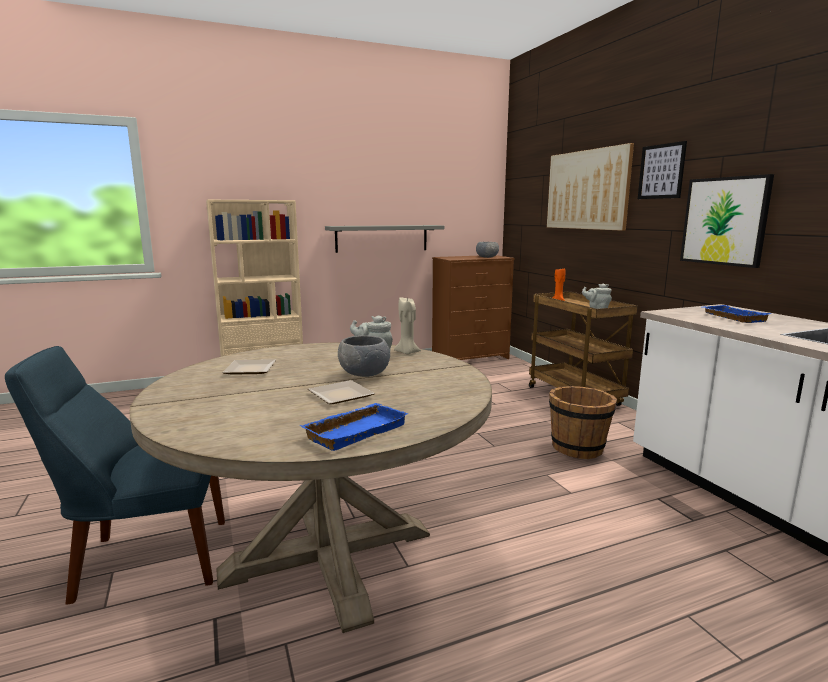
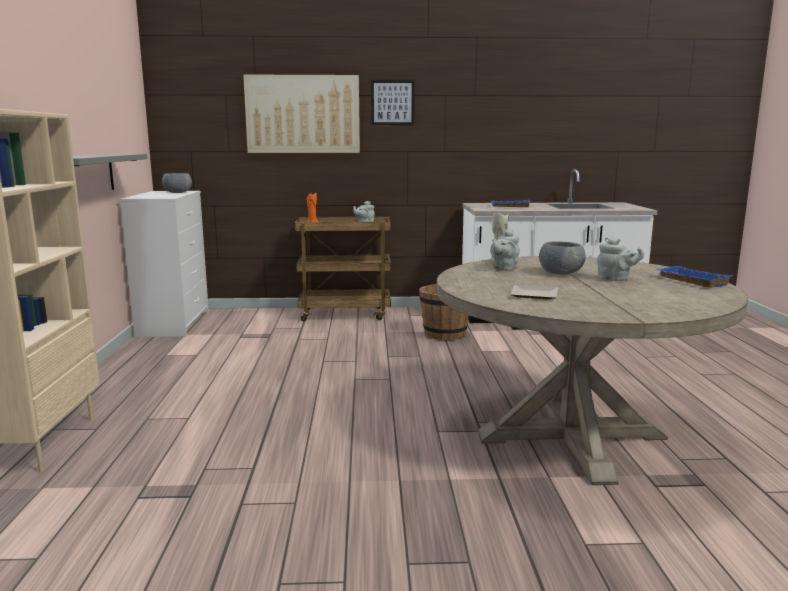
camera: 70 degrees left, 0 degrees up
blue chair [5,346,225,604] -> none
plate [308,380,375,404] -> grey teapot [597,237,644,281]
brown dresser [432,255,515,360] -> white dresser [120,191,209,337]
picture [680,174,774,268] -> none

